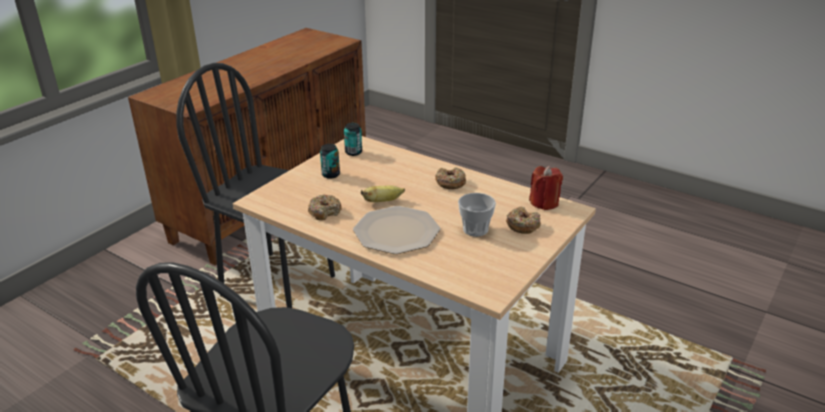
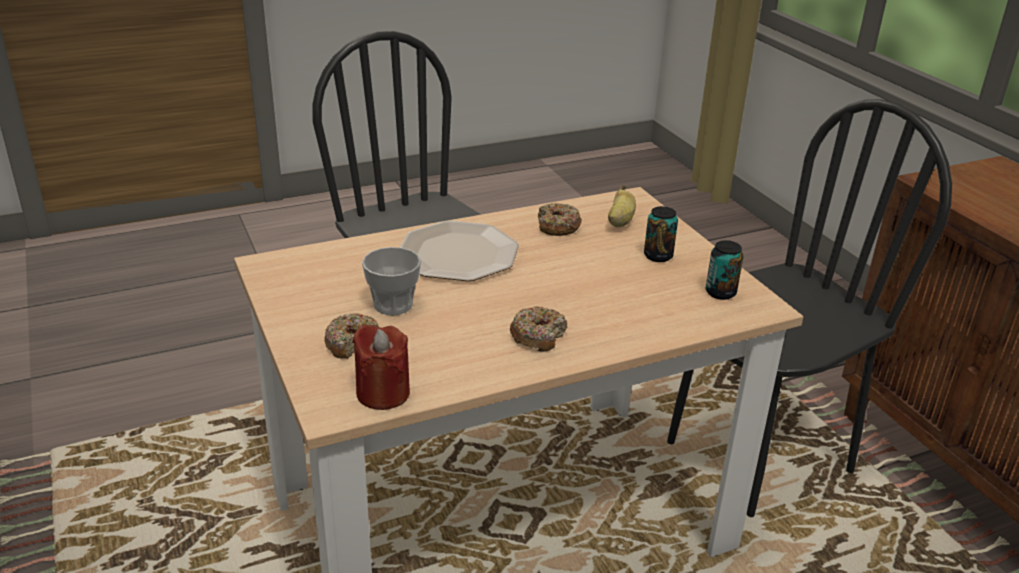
camera: 120 degrees right, 0 degrees up
banana [361,185,405,202] -> banana moved to [608,185,636,227]

